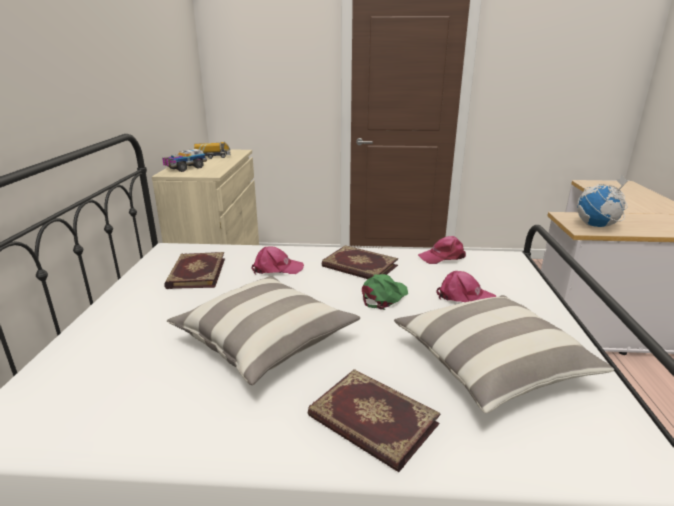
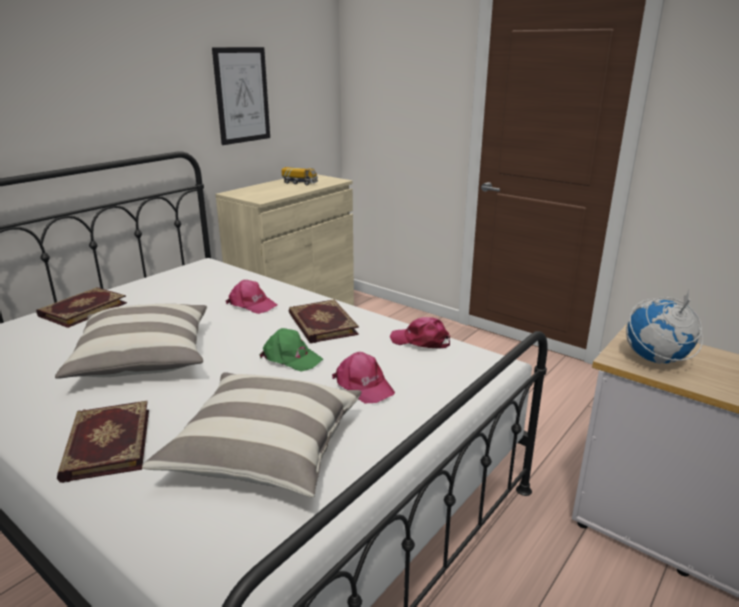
camera: 35 degrees right, 0 degrees up
toy truck [162,149,207,172] -> none
book [164,252,225,289] -> book moved to [36,287,127,328]
green cap [362,274,408,310] -> green cap turned 45 degrees clockwise [259,328,323,372]
none -> picture [212,47,270,145]

